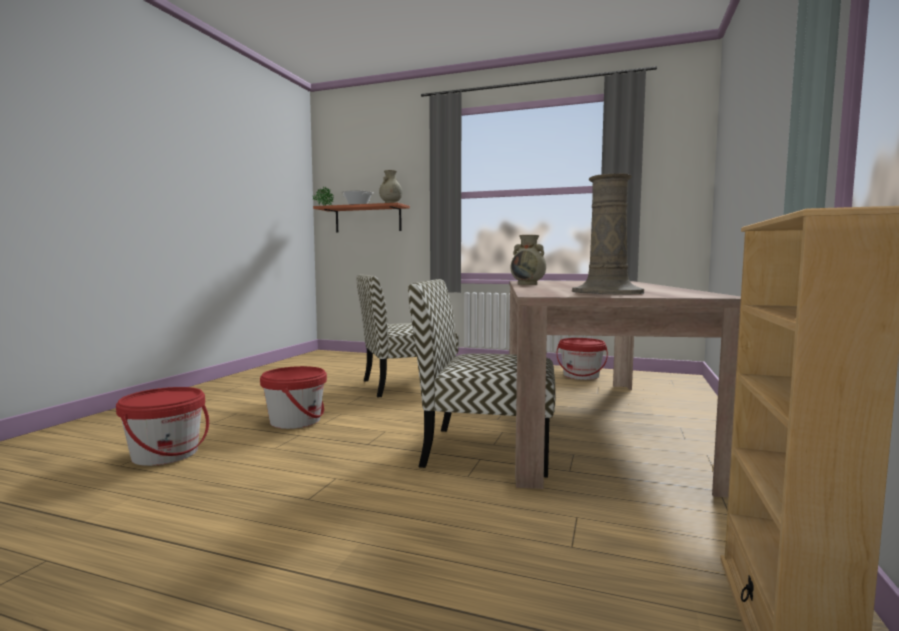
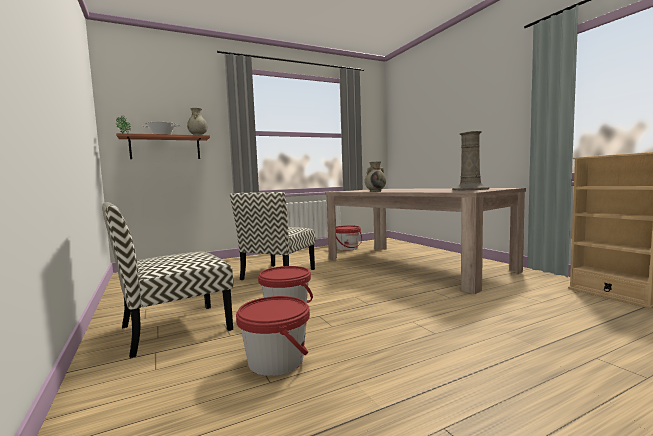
camera: 45 degrees left, 0 degrees up
chair [408,279,556,478] -> chair moved to [102,202,233,358]

